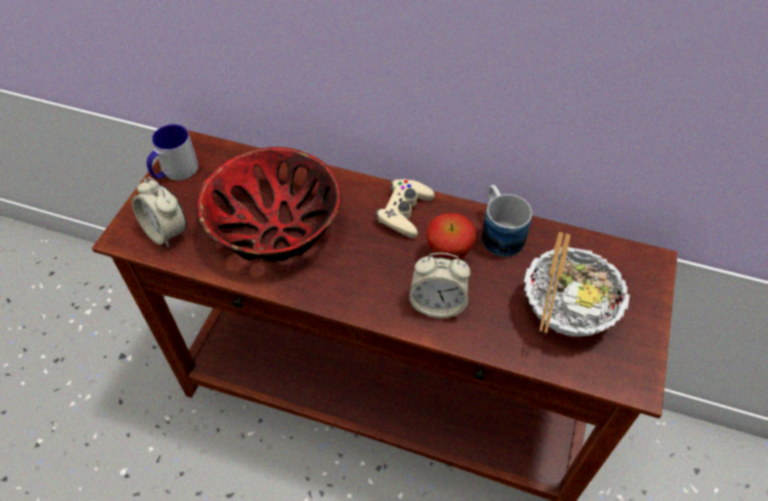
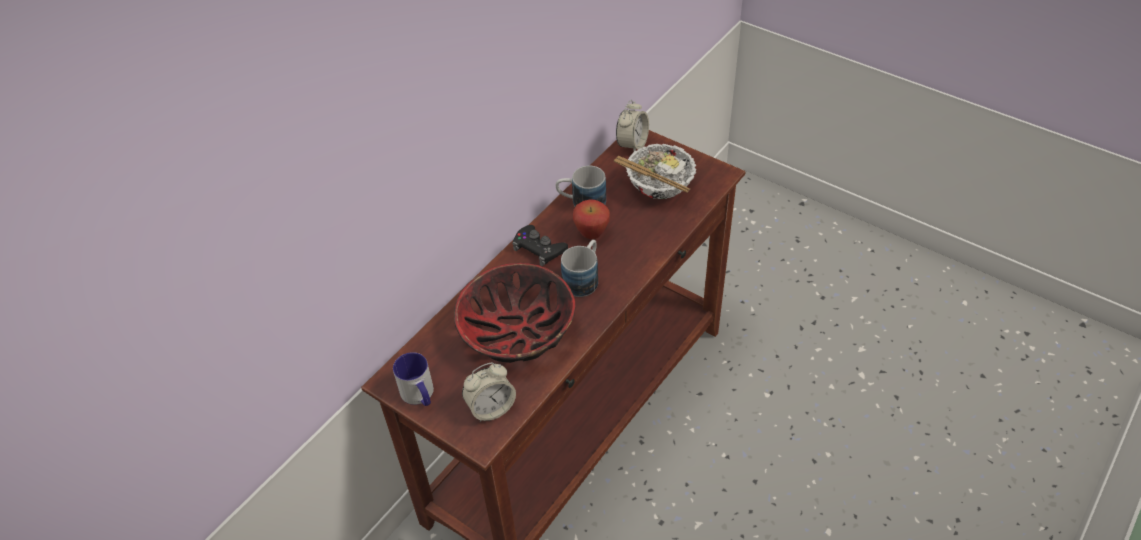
camera: 70 degrees left, 5 degrees down
beige game controller [376,179,435,238] -> black game controller [512,225,568,266]
alarm clock [409,253,471,318] -> alarm clock moved to [616,100,649,152]
none -> mug [561,240,598,297]

